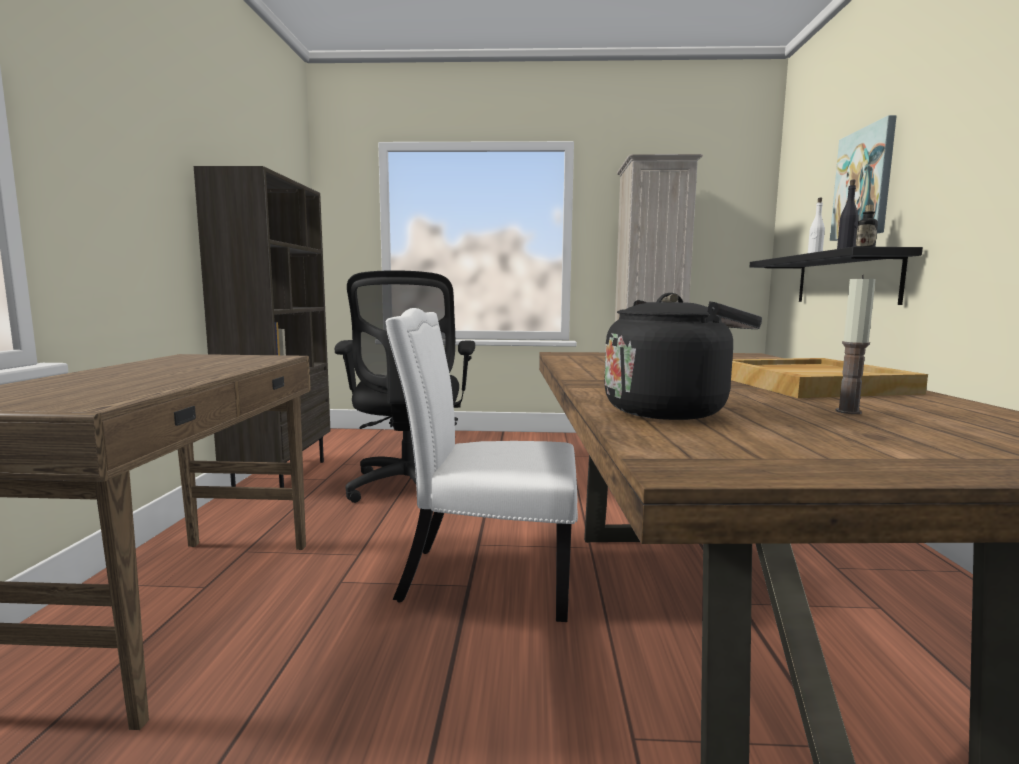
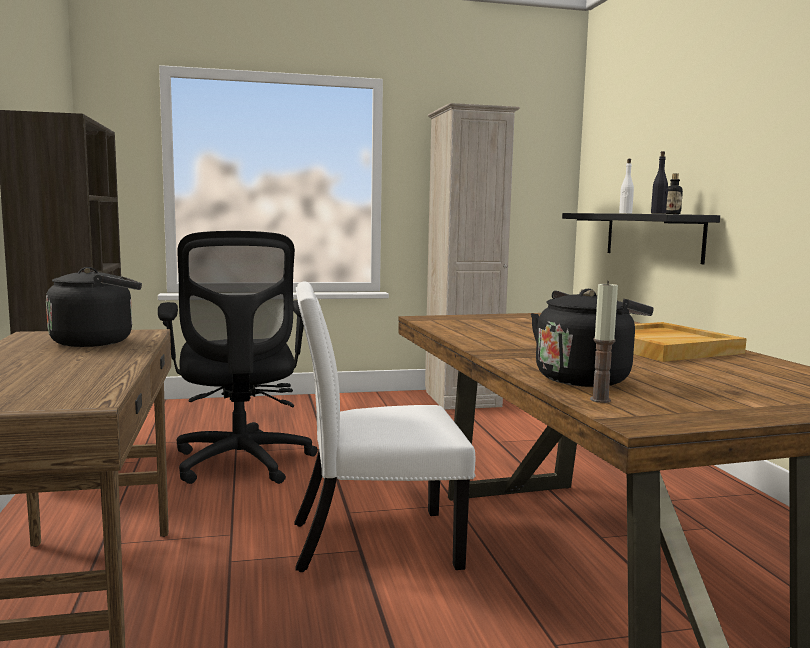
camera: 15 degrees left, 0 degrees up
picture [830,115,897,241] -> none
candle [835,274,876,414] -> candle moved to [590,281,618,403]
none -> black kettle [46,267,142,347]

